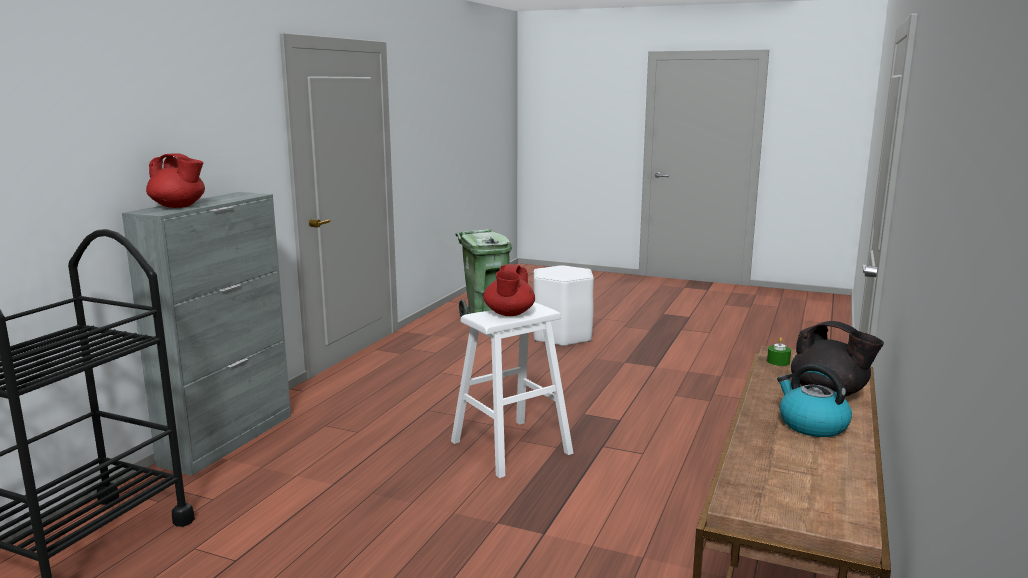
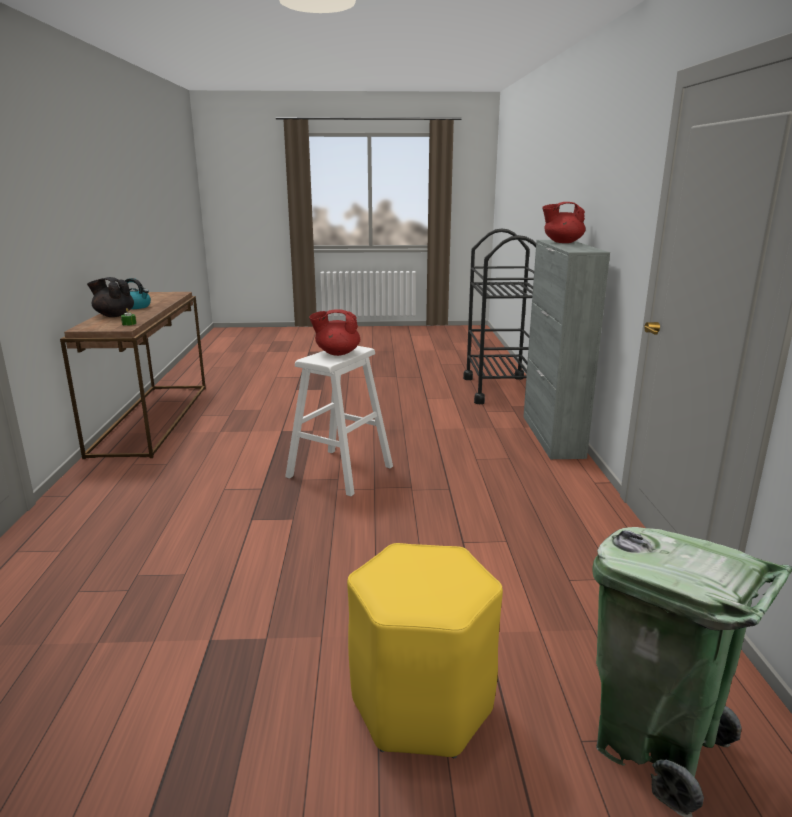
camera: 155 degrees right, 5 degrees up
red teapot [483,264,535,316] -> red teapot turned 75 degrees counterclockwise [309,309,360,356]
white stool [533,265,594,347] -> yellow stool [347,543,503,758]

